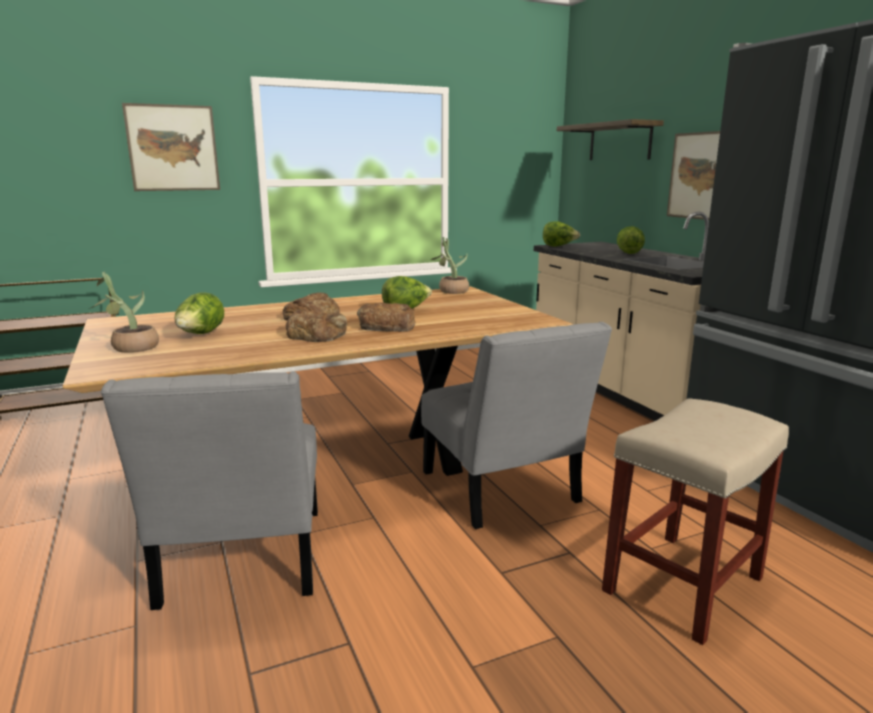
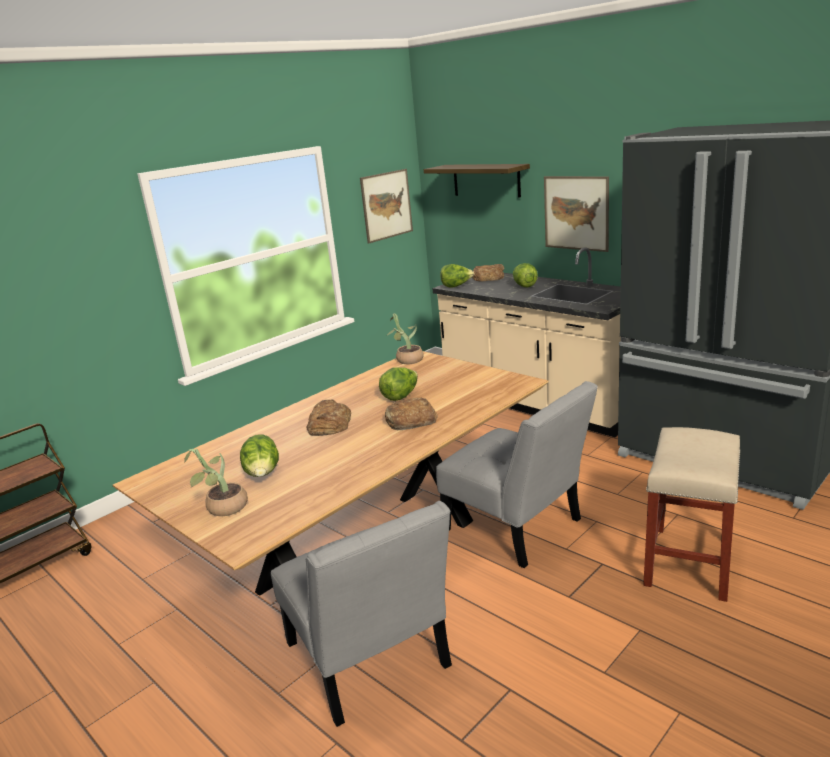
camera: 20 degrees left, 5 degrees up
picture [122,103,220,191] -> picture moved to [360,169,413,244]
bread [286,310,347,342] -> bread moved to [472,264,505,282]

